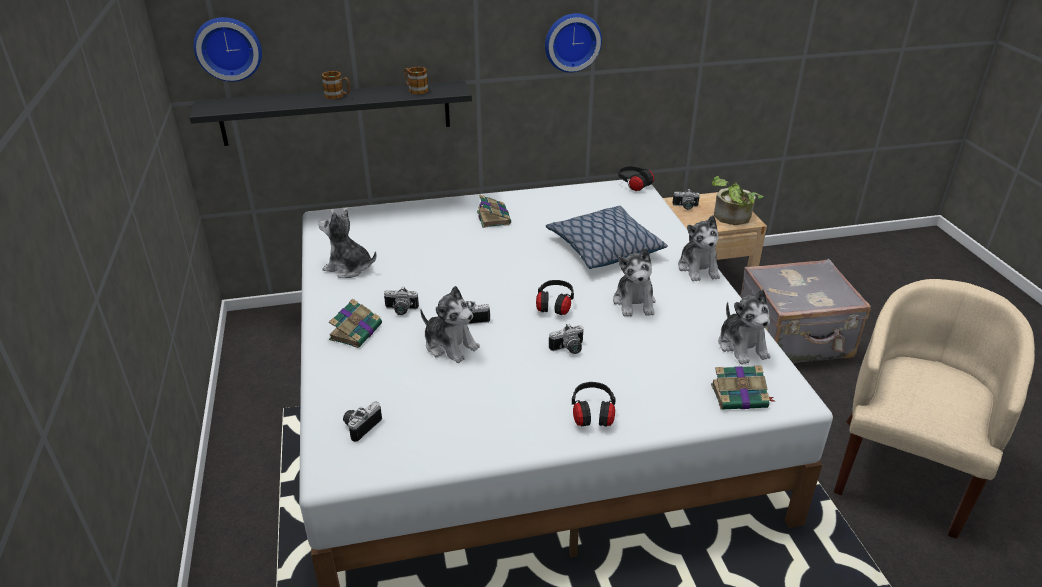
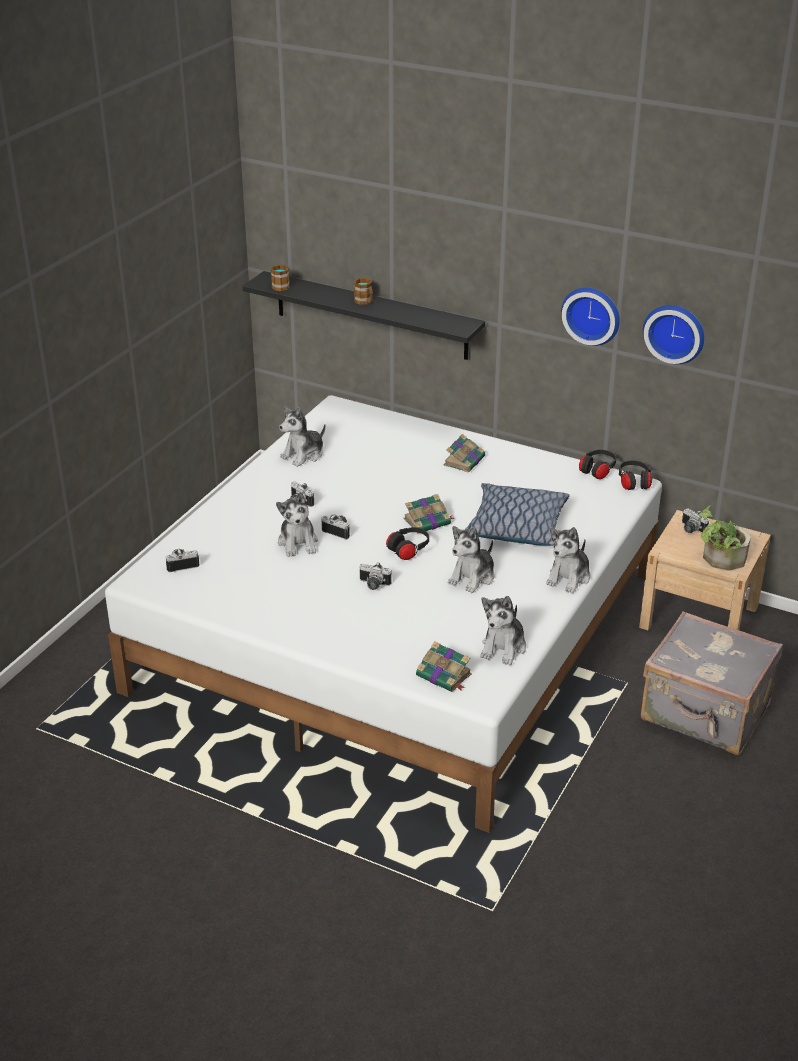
camera: 40 degrees right, 0 degrees up
wall clock [194,17,262,82] -> wall clock moved to [643,305,704,364]
plush toy [319,209,377,278] -> plush toy turned 105 degrees counterclockwise [279,406,325,467]
book [329,299,382,348] -> book moved to [404,494,454,534]
mug [404,67,428,95] -> mug moved to [271,264,290,291]
black headphones [572,382,616,427] -> black headphones moved to [579,449,616,479]
beige armchair [834,279,1035,539] -> none

